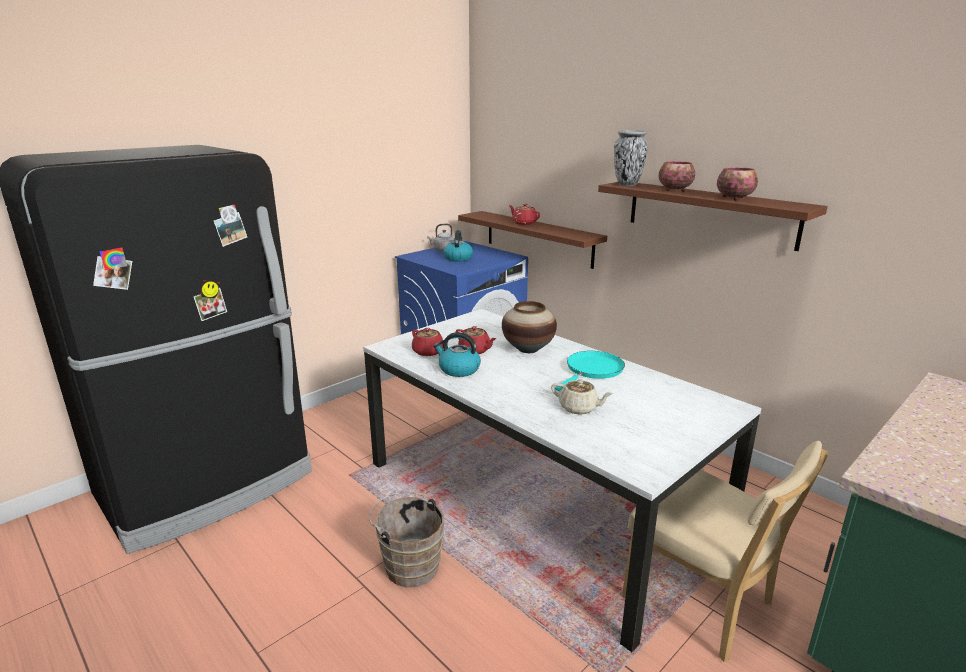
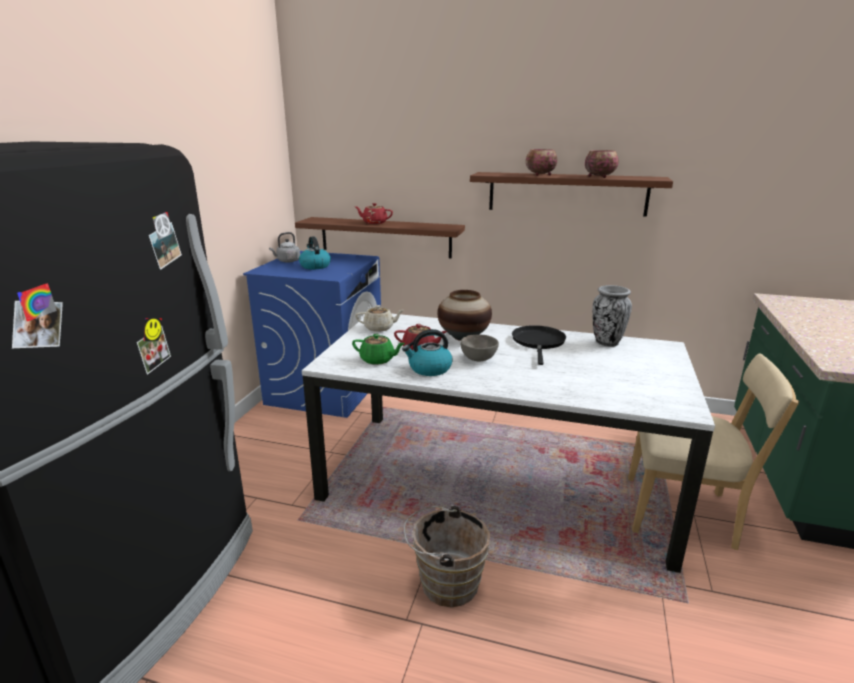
camera: 30 degrees left, 0 degrees up
red teapot [412,328,443,356] -> green teapot [352,334,405,365]
beige teapot [551,379,613,415] -> beige teapot moved to [355,305,404,332]
turquoise frying pan [555,351,625,391] -> black frying pan [512,325,566,365]
vase [614,130,648,186] -> vase moved to [592,285,632,347]
none -> grey bowl [460,335,499,361]

